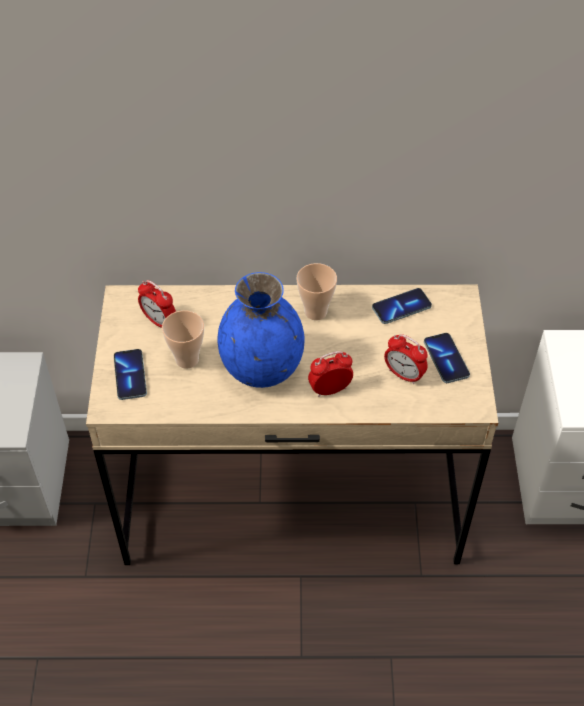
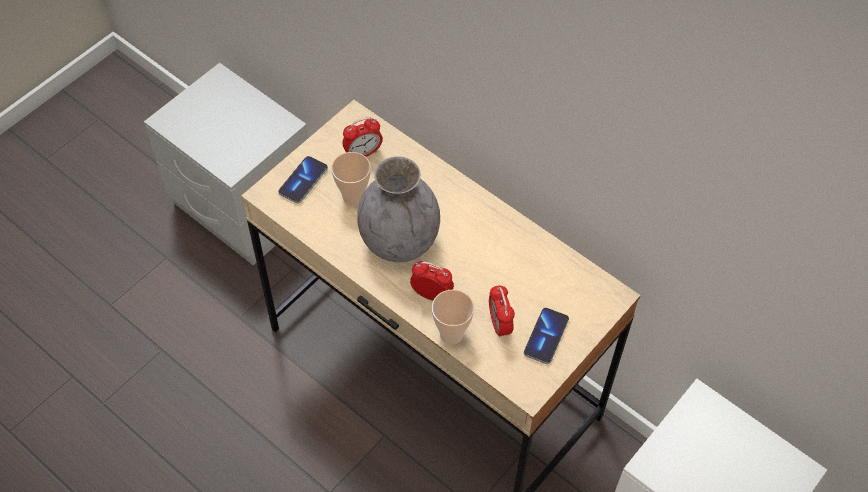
camera: 40 degrees right, 5 degrees up
alarm clock [138,280,176,328] -> alarm clock turned 105 degrees counterclockwise [342,117,383,157]
blue vase [217,272,305,388] -> grey vase [357,156,440,262]
cup [297,263,337,320] -> cup moved to [432,290,474,344]
phone [372,288,432,324] -> none

